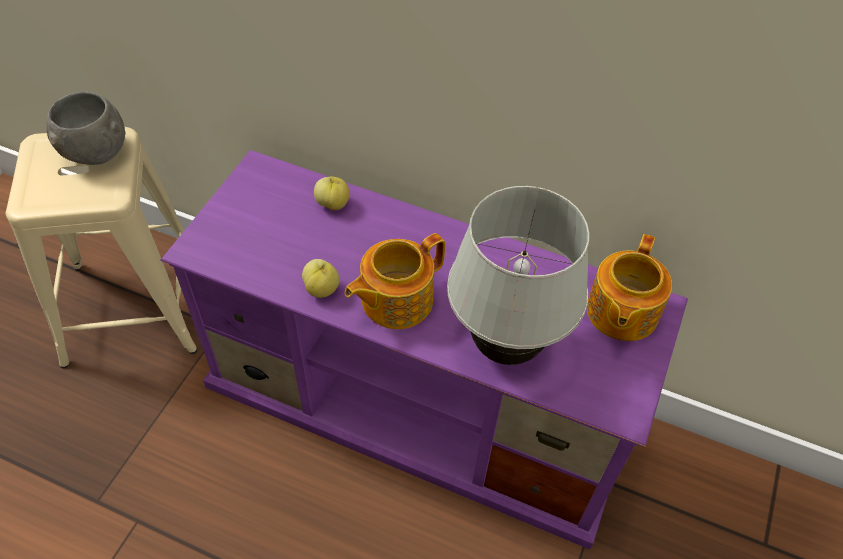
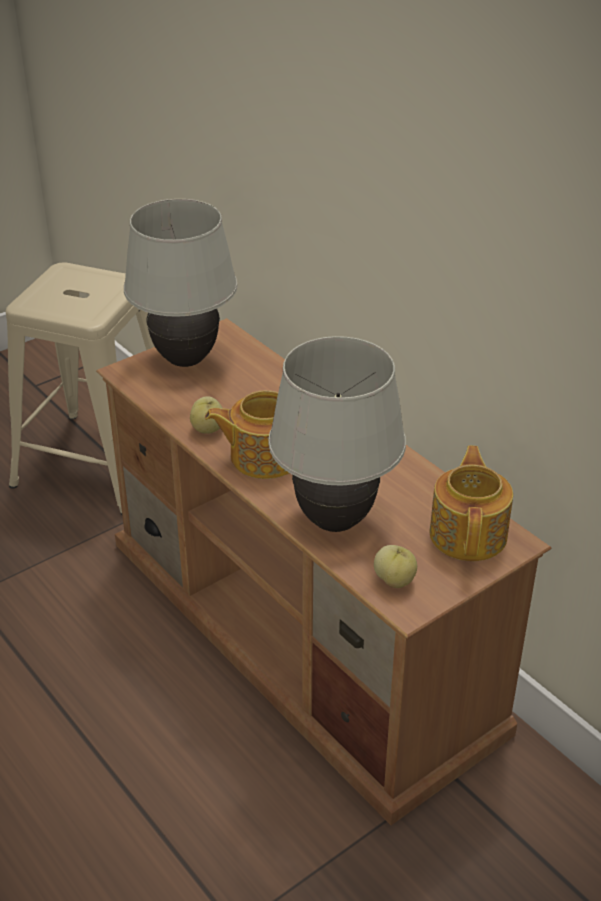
camera: 30 degrees right, 15 degrees down
grey bowl [46,92,126,165] -> none
purple tv stand [161,150,688,550] -> brown tv stand [96,318,552,825]
apple [314,177,350,211] -> apple moved to [374,545,417,588]
teapot [587,234,672,341] -> teapot turned 135 degrees clockwise [429,446,513,561]
none -> white table lamp [124,199,238,367]

